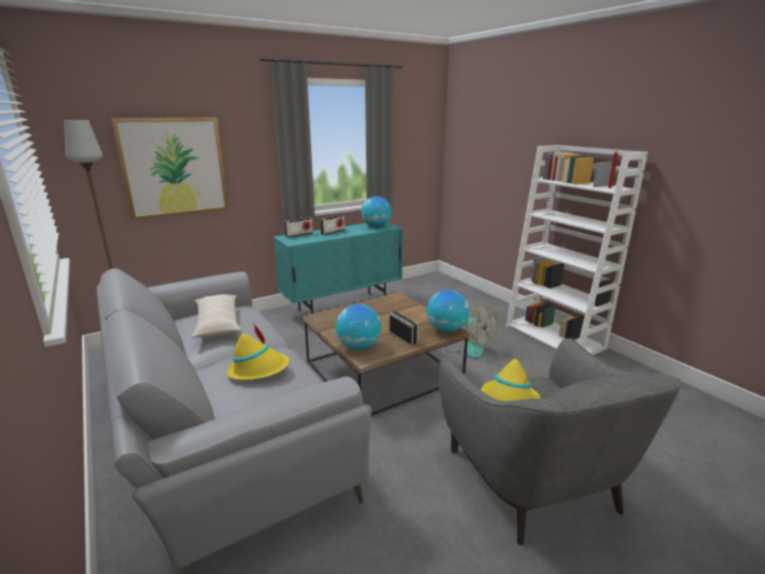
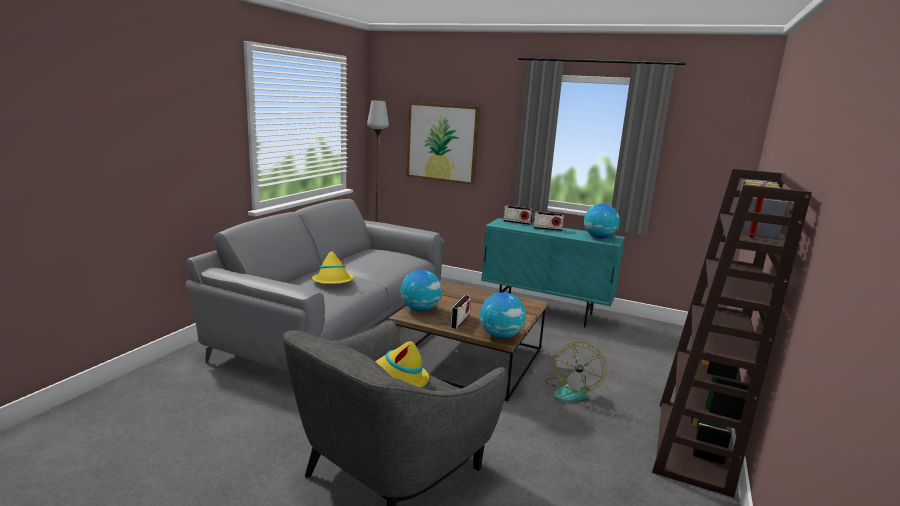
camera: 55 degrees right, 5 degrees down
beige pillow [191,294,241,338] -> none
white bookcase [506,145,648,355] -> brown bookcase [652,168,812,498]

